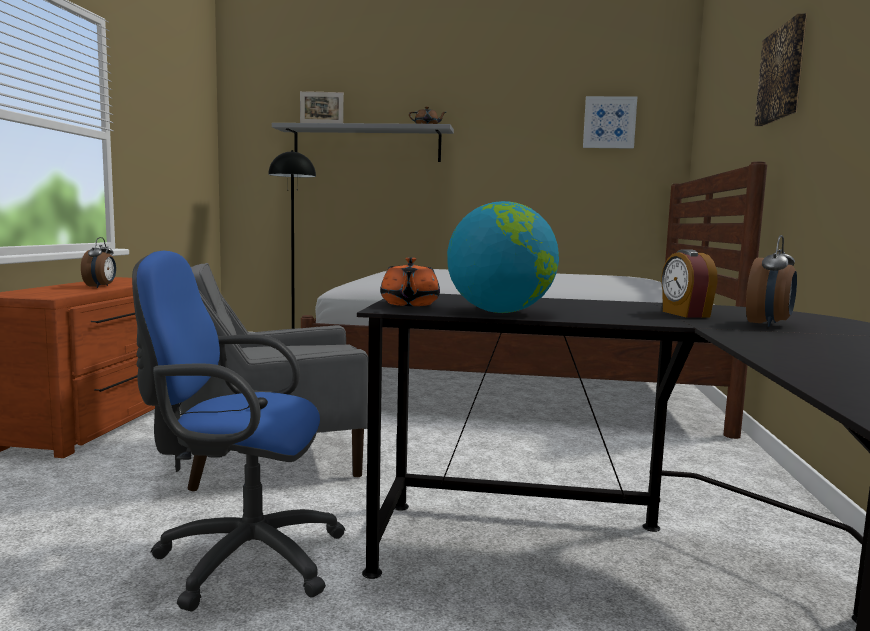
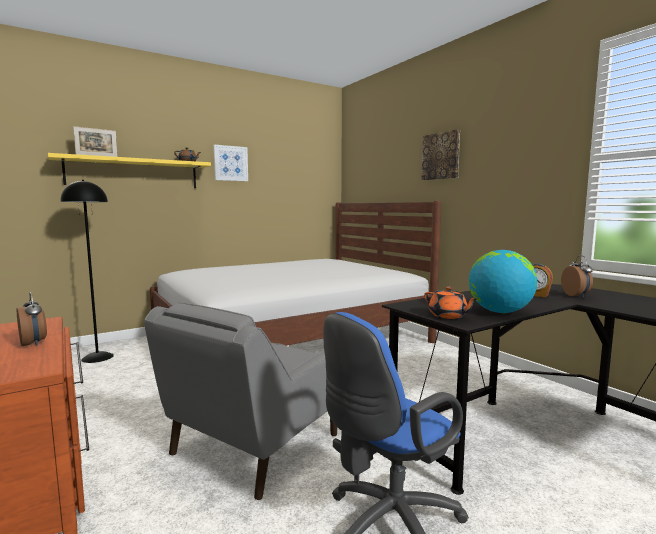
camera: 40 degrees left, 0 degrees up
grey shelf [272,123,454,162] -> yellow shelf [48,153,211,188]
picture [583,96,638,149] -> picture moved to [214,145,248,181]

